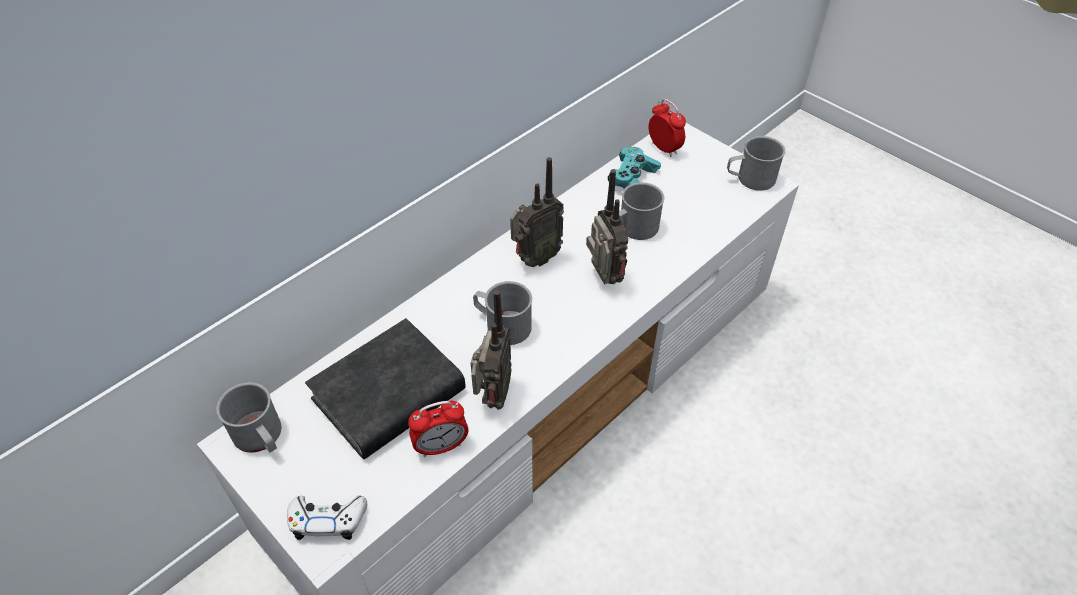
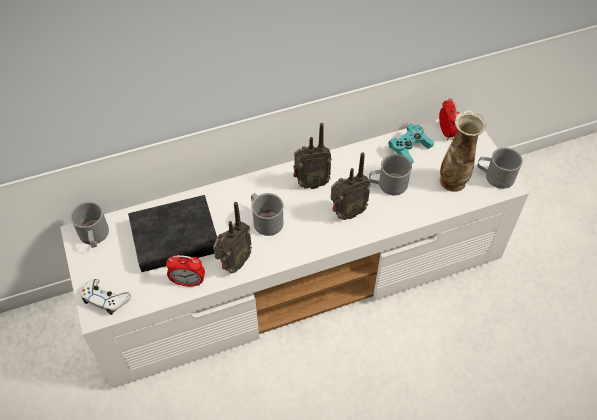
camera: 25 degrees right, 5 degrees up
radio [586,169,628,284] -> radio turned 60 degrees clockwise [331,152,371,220]
none -> vase [440,112,486,192]

